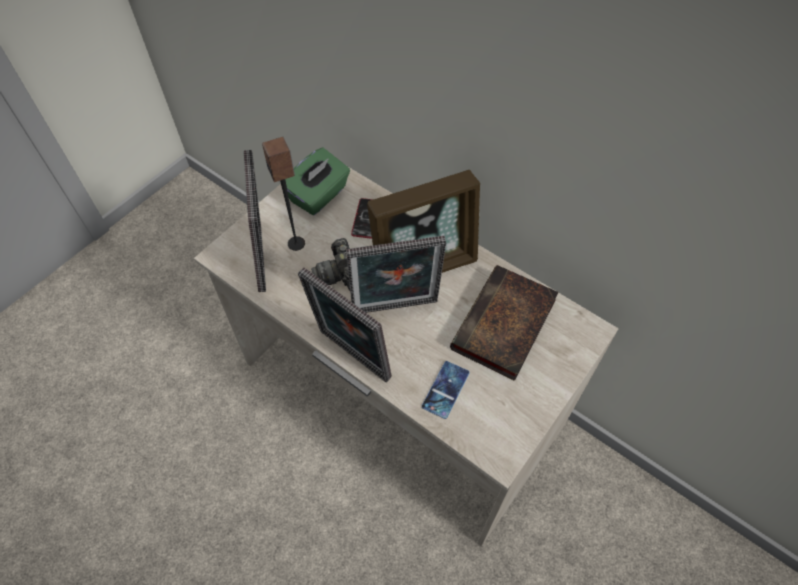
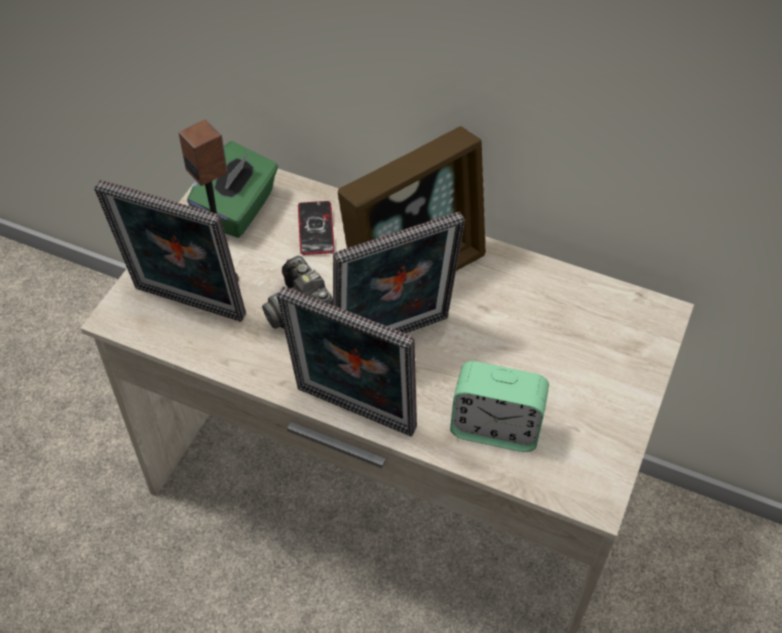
camera: 15 degrees left, 5 degrees down
picture frame [244,150,266,292] -> picture frame turned 135 degrees clockwise [94,180,246,322]
phone [422,361,470,419] -> alarm clock [450,361,549,452]
book [450,265,559,381] -> none

